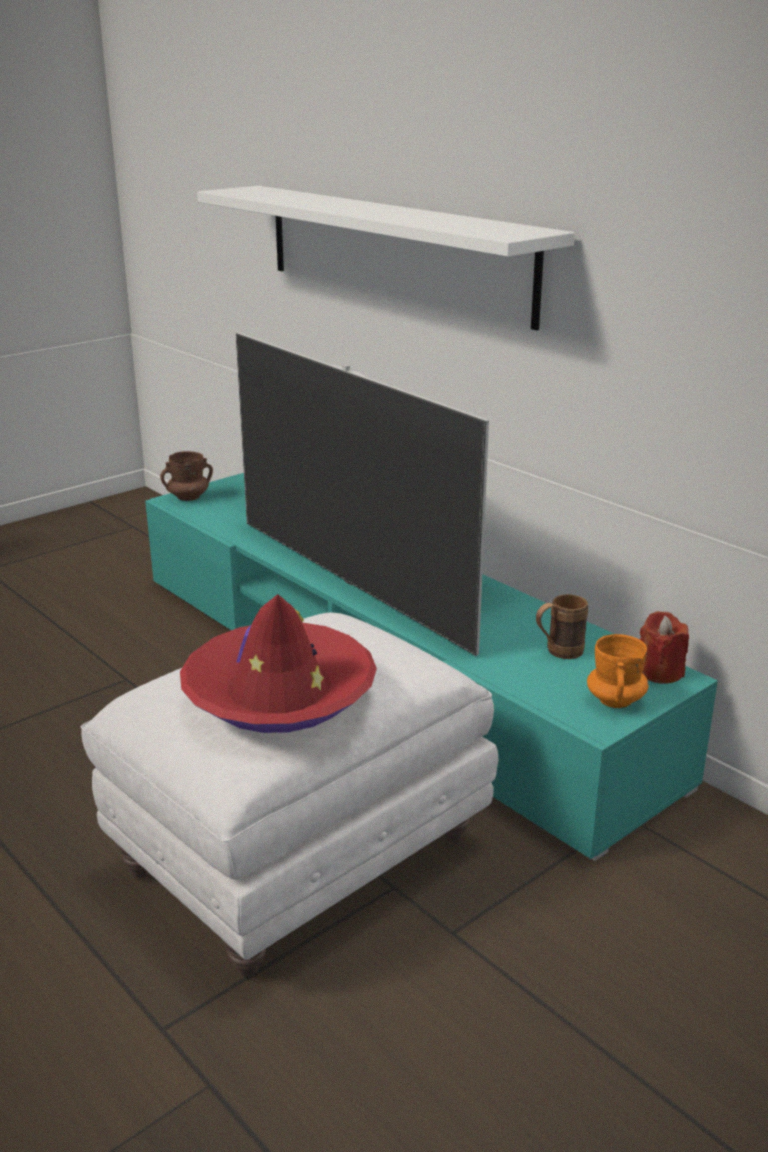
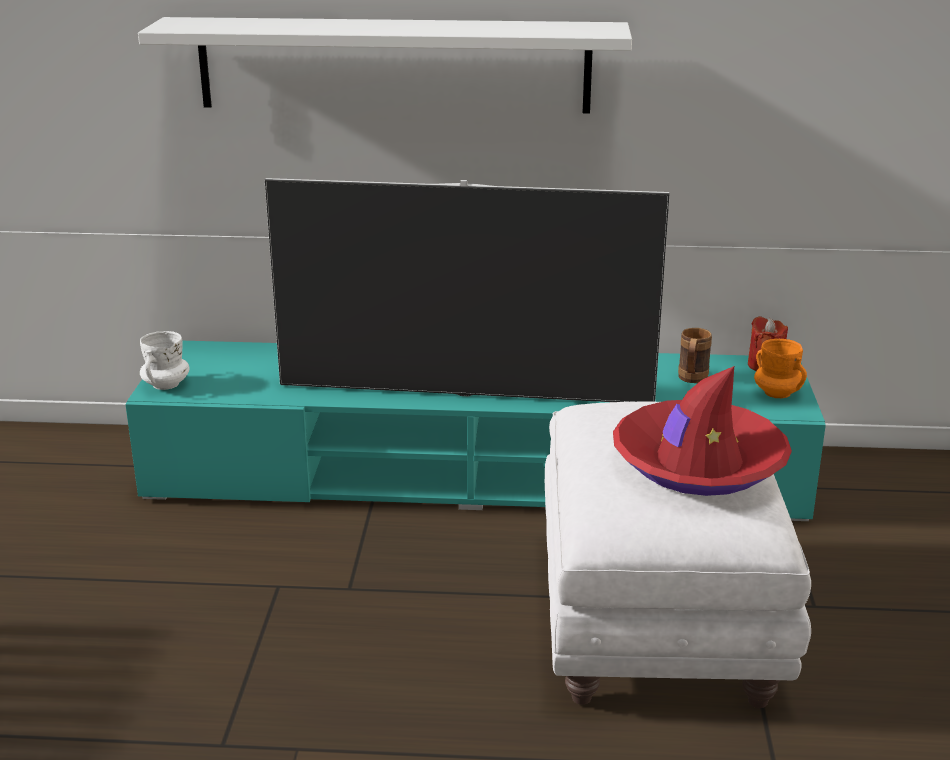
camera: 45 degrees left, 0 degrees up
brown mug [160,451,213,501] -> white mug [140,331,189,390]

